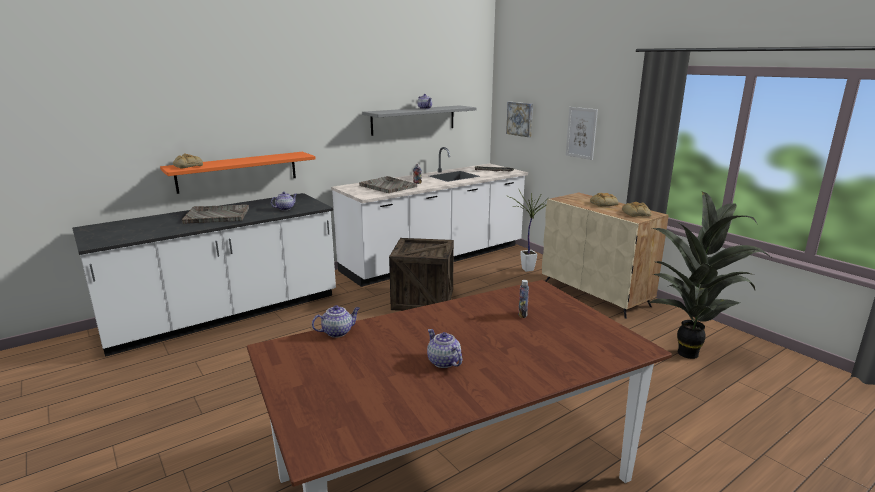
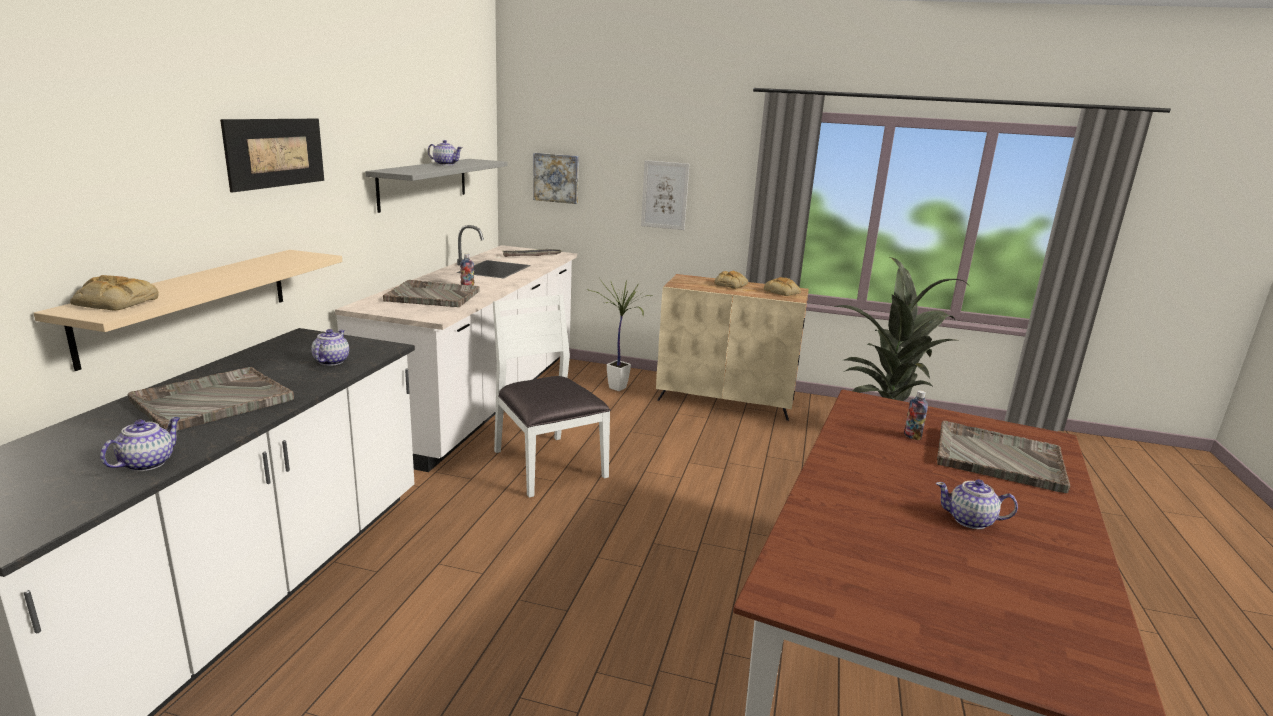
camera: 40 degrees left, 0 degrees up
orange shelf [160,152,316,194] -> beige shelf [34,250,342,371]
teapot [312,305,360,337] -> teapot moved to [100,417,180,471]
crate [389,238,454,311] -> white chair [493,295,611,498]
none -> picture [220,119,324,192]
none -> grey tray [937,421,1070,493]

